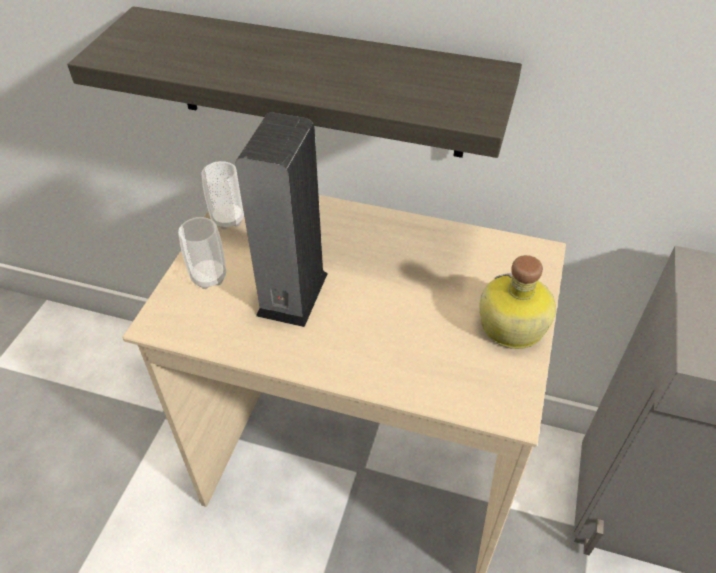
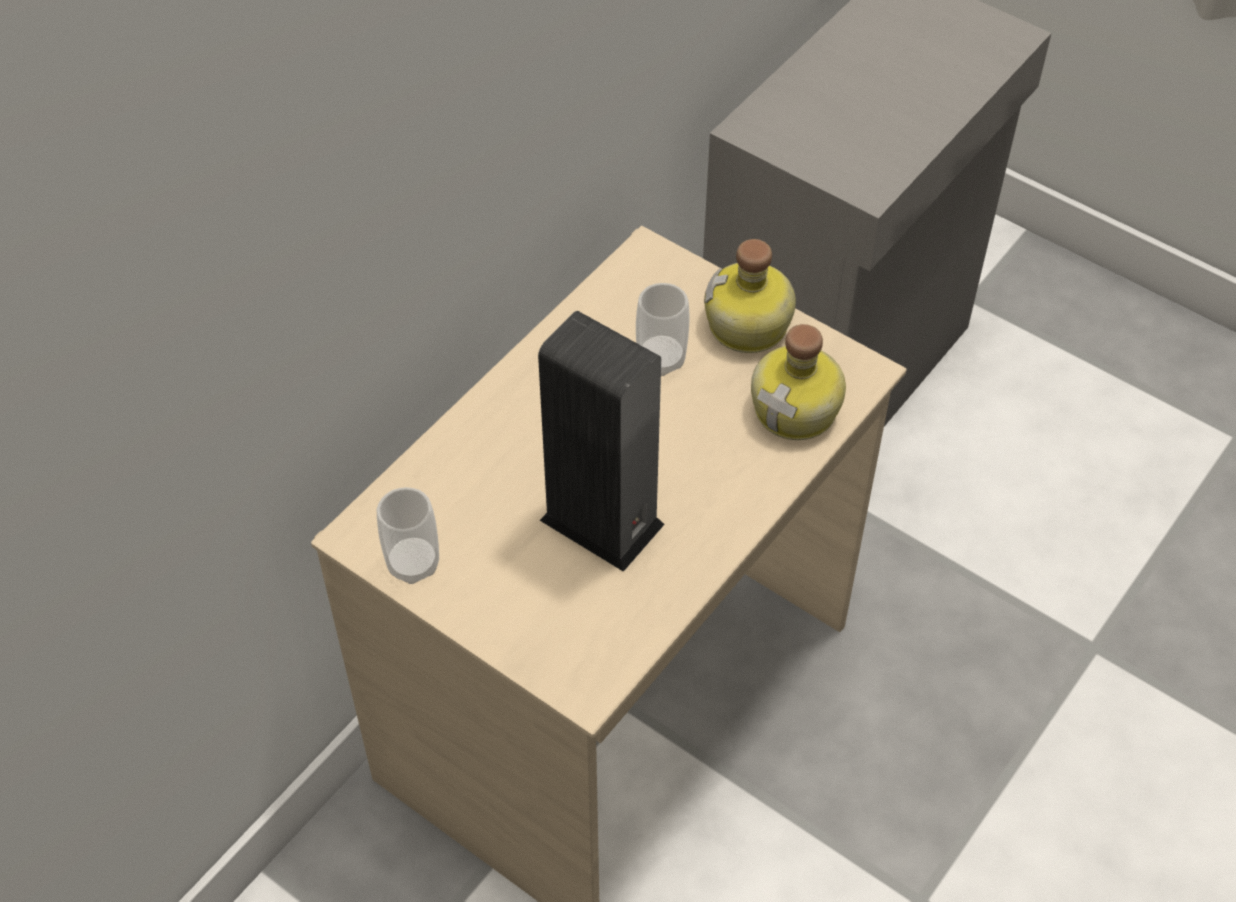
camera: 70 degrees left, 5 degrees up
shelf [67,6,522,158] -> none
cup [178,217,226,289] -> cup moved to [636,283,689,376]
none -> bottle [751,324,846,440]

